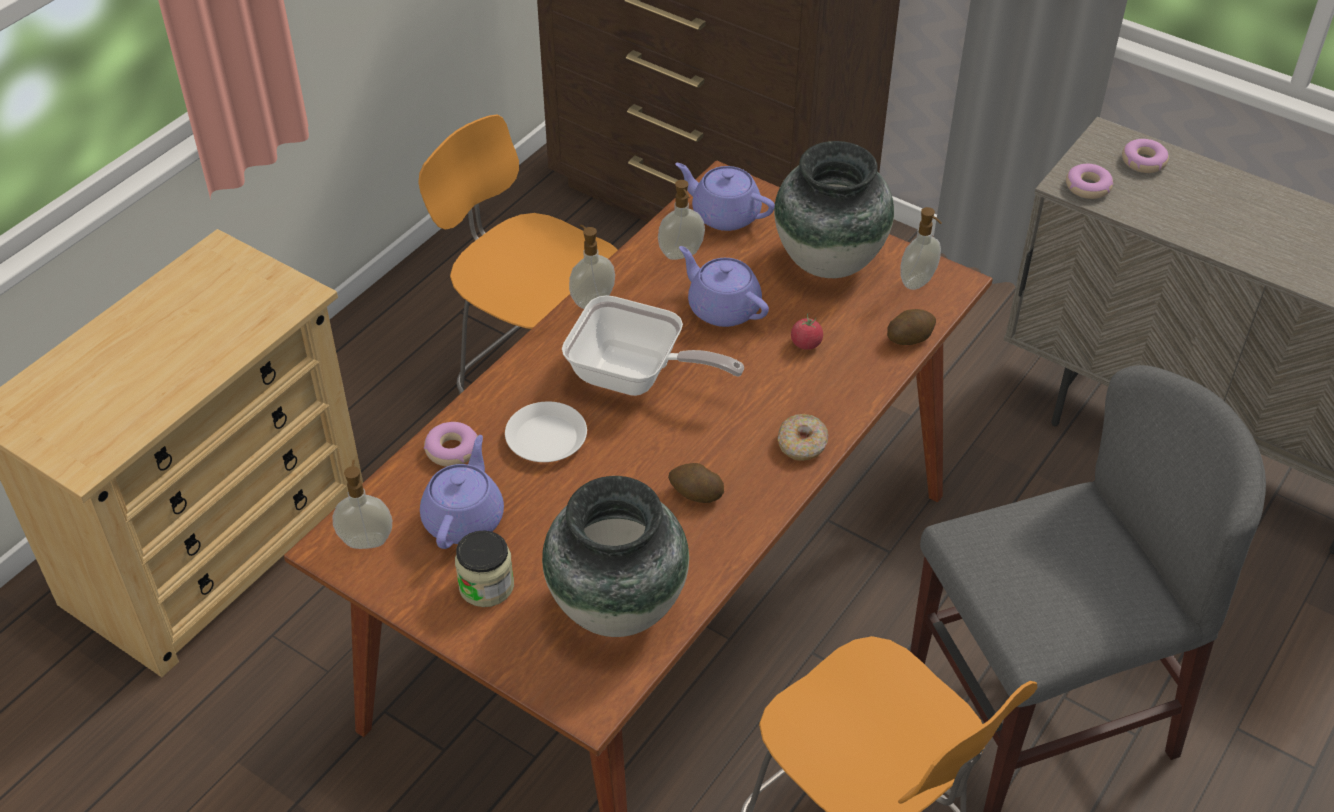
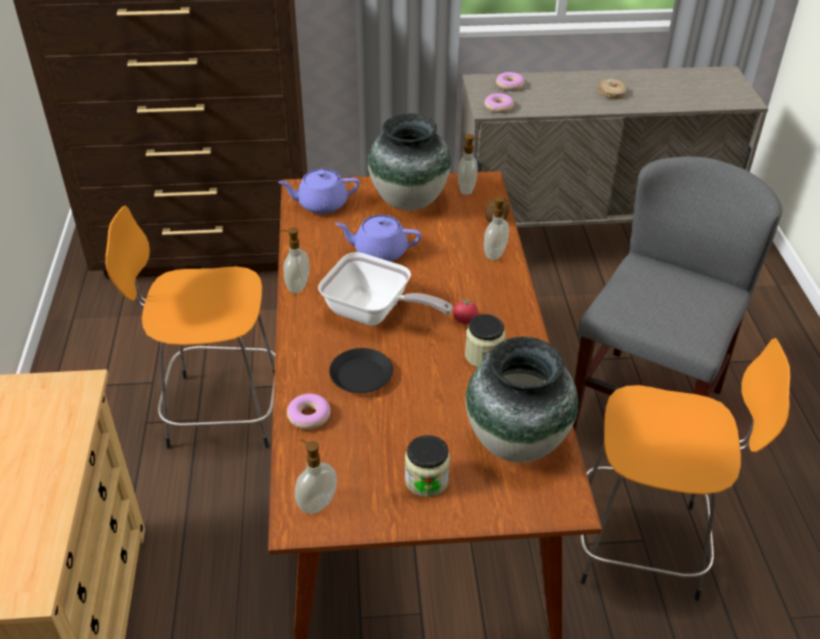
camera: 40 degrees left, 5 degrees down
purple teapot [420,435,504,549] -> none
white plate [505,401,587,462] -> black plate [329,348,393,393]
frying pan [562,295,744,396] -> frying pan turned 45 degrees clockwise [318,252,453,326]
soap dispenser [658,180,705,260] -> soap dispenser moved to [484,196,512,260]
potato [668,463,724,503] -> jar [465,314,505,367]
donut [778,414,828,461] -> donut moved to [599,79,626,99]
tomato [791,313,823,350] -> tomato moved to [453,297,478,324]

